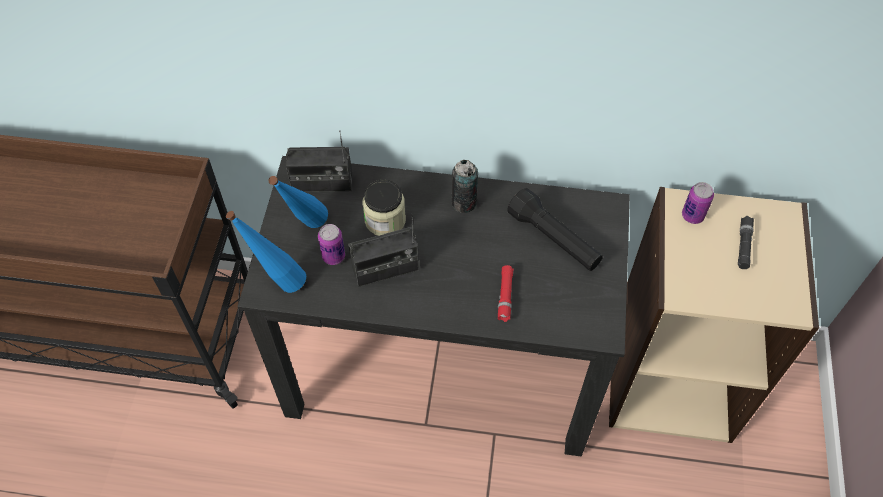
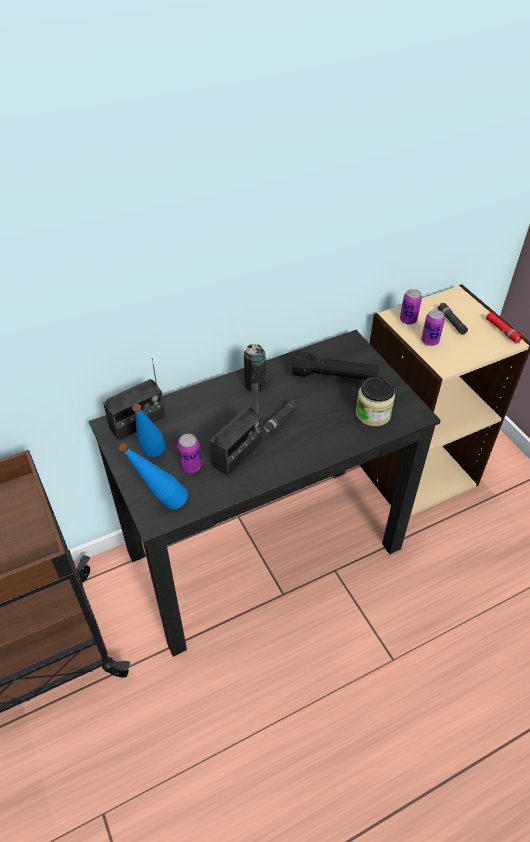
camera: 35 degrees left, 10 degrees down
jar [362,180,406,236] -> jar moved to [356,377,395,426]
red flashlight [498,265,513,322] -> red flashlight moved to [486,312,523,343]
none -> black flashlight [262,400,297,436]
none -> can [421,310,445,346]

